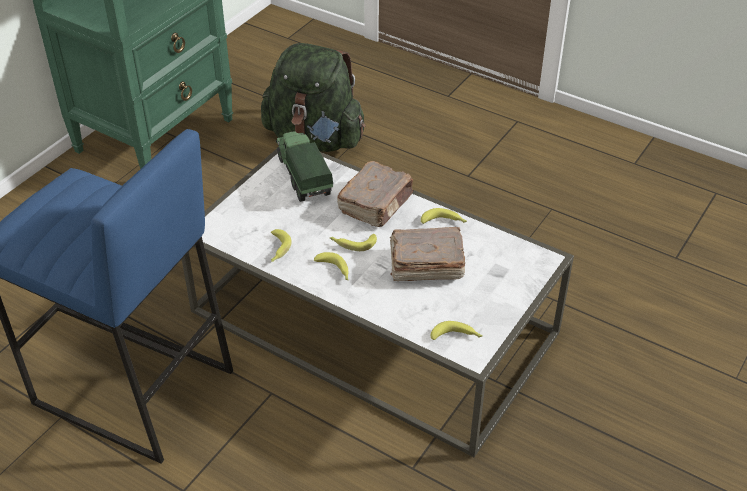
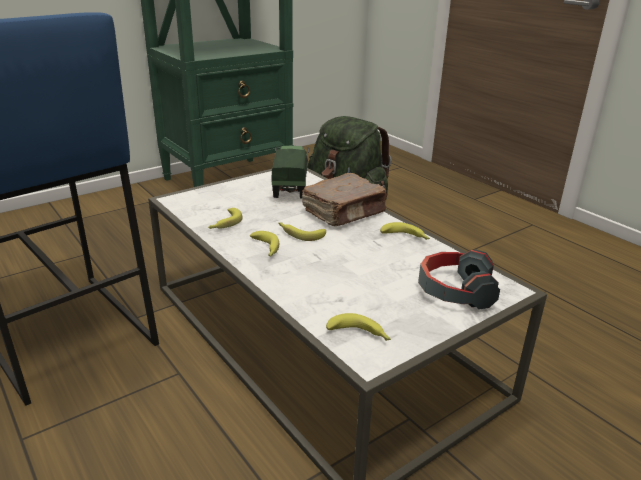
camera: 20 degrees right, 15 degrees down
brown book [390,227,465,281] -> none
none -> headphones [418,249,500,310]

